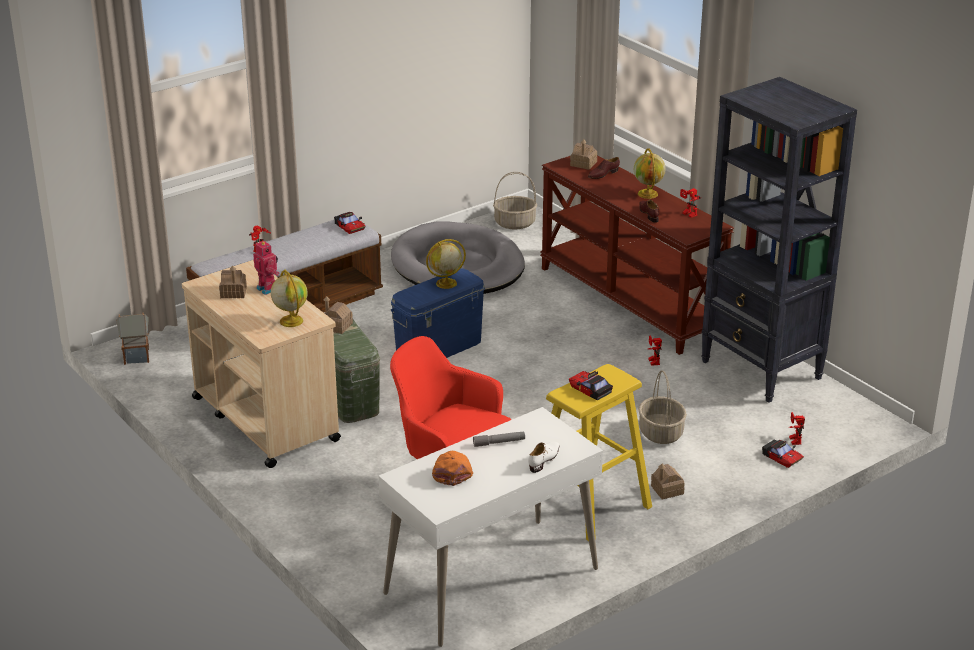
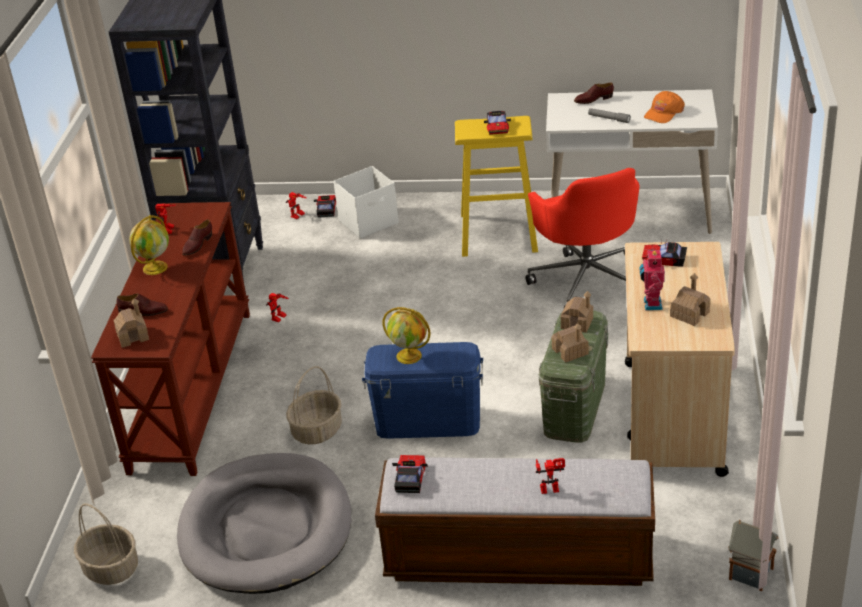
camera: 135 degrees left, 5 degrees up
globe [271,270,308,327] -> toy car [642,240,687,266]
white shoe [528,442,559,473] -> brown shoe [574,83,614,104]
basket [639,371,687,444] -> basket moved to [286,366,342,444]
toy house [651,464,685,500] -> toy house moved to [561,291,593,333]
none -> white storage box [334,166,399,239]

